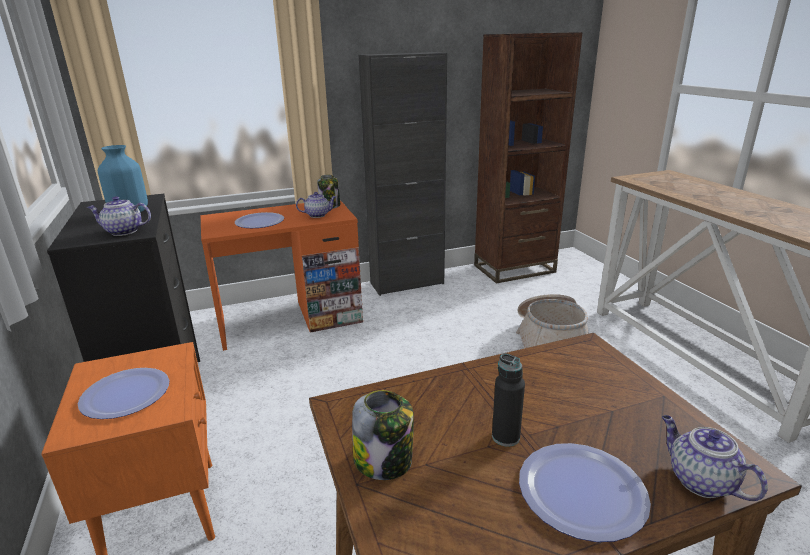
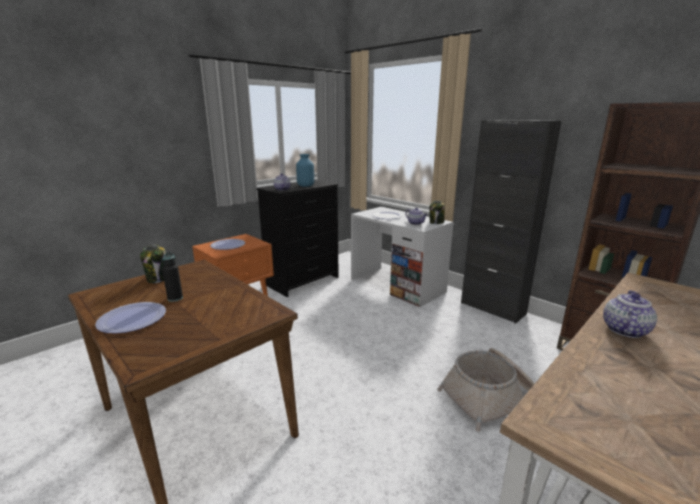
camera: 65 degrees right, 5 degrees down
orange desk [201,200,363,351] -> white desk [351,207,454,307]
teapot [662,415,768,501] -> teapot moved to [603,290,657,338]

